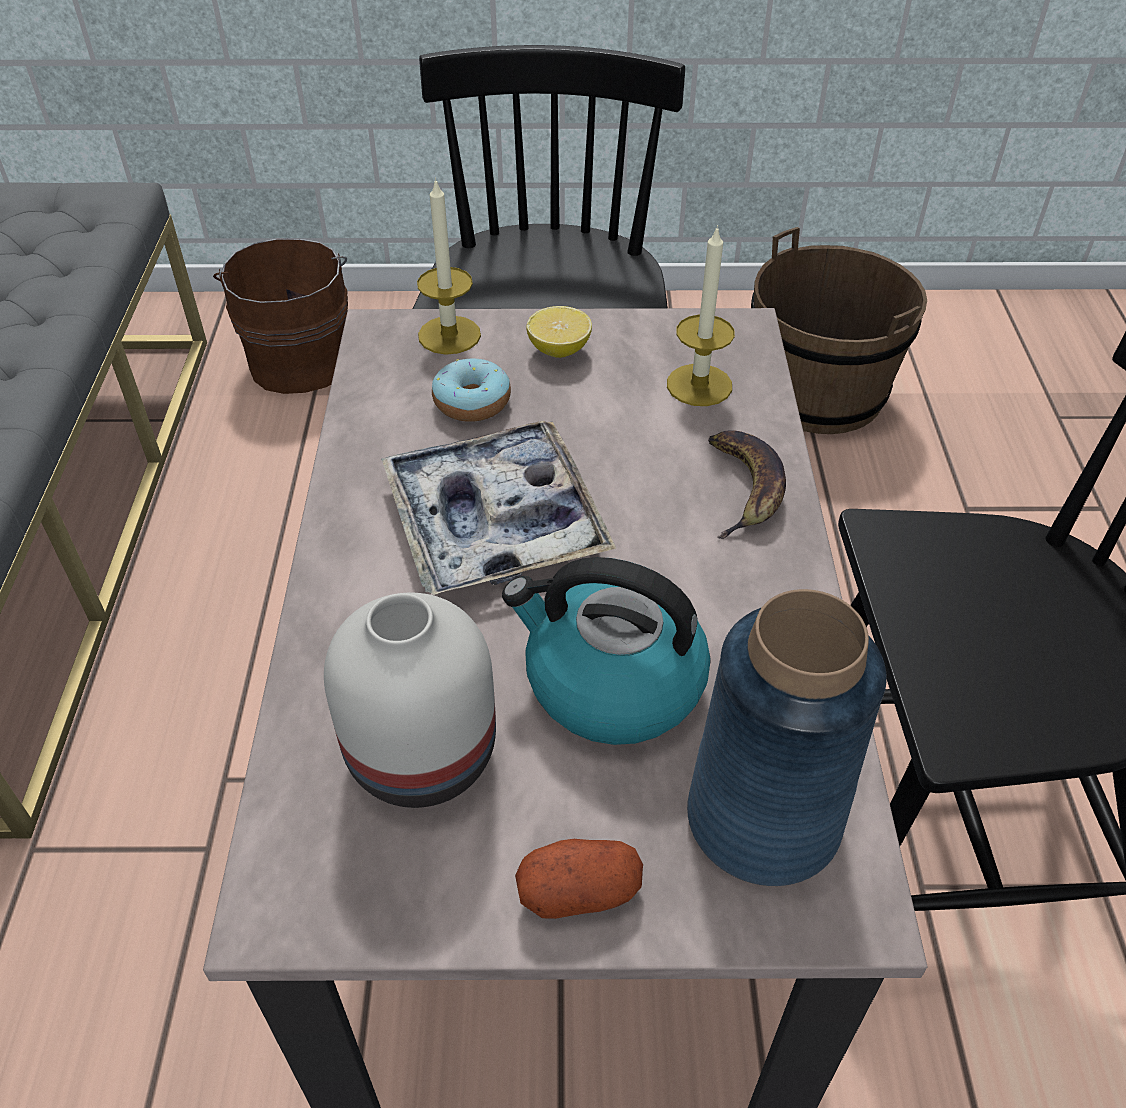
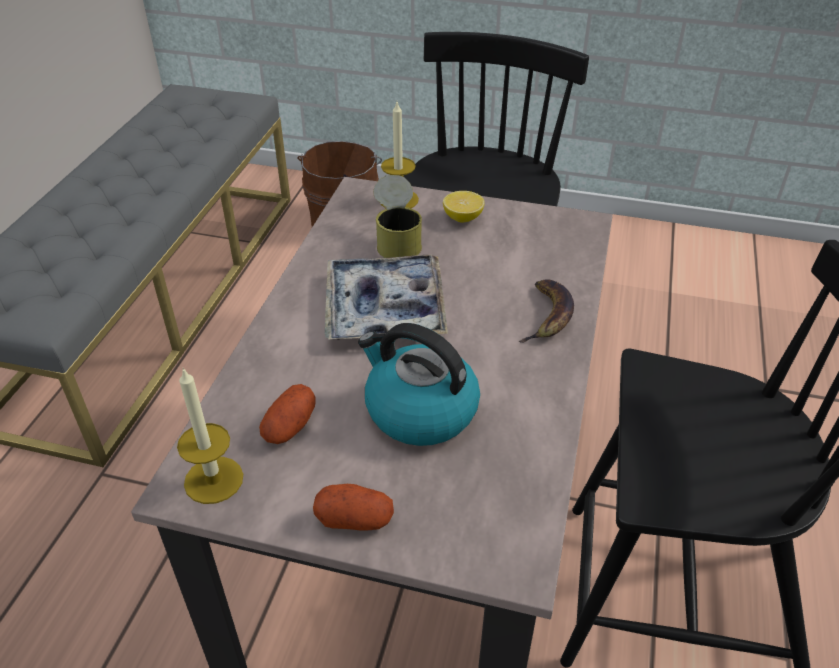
camera: 15 degrees right, 5 degrees down
white vase [324,593,496,808] -> potato [259,384,316,444]
donut [432,358,511,422] -> can [373,175,422,258]
candle [667,225,735,406] -> candle moved to [177,368,243,504]
blue vase [687,589,887,886] -> none
brown bucket [751,227,927,434] -> none

